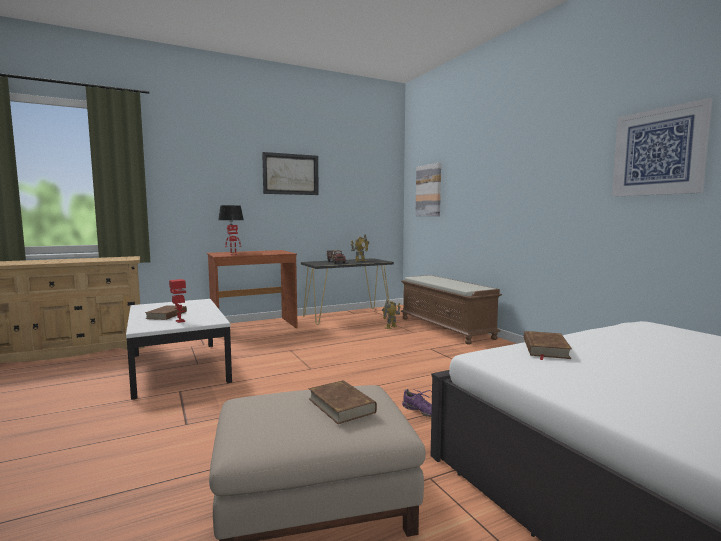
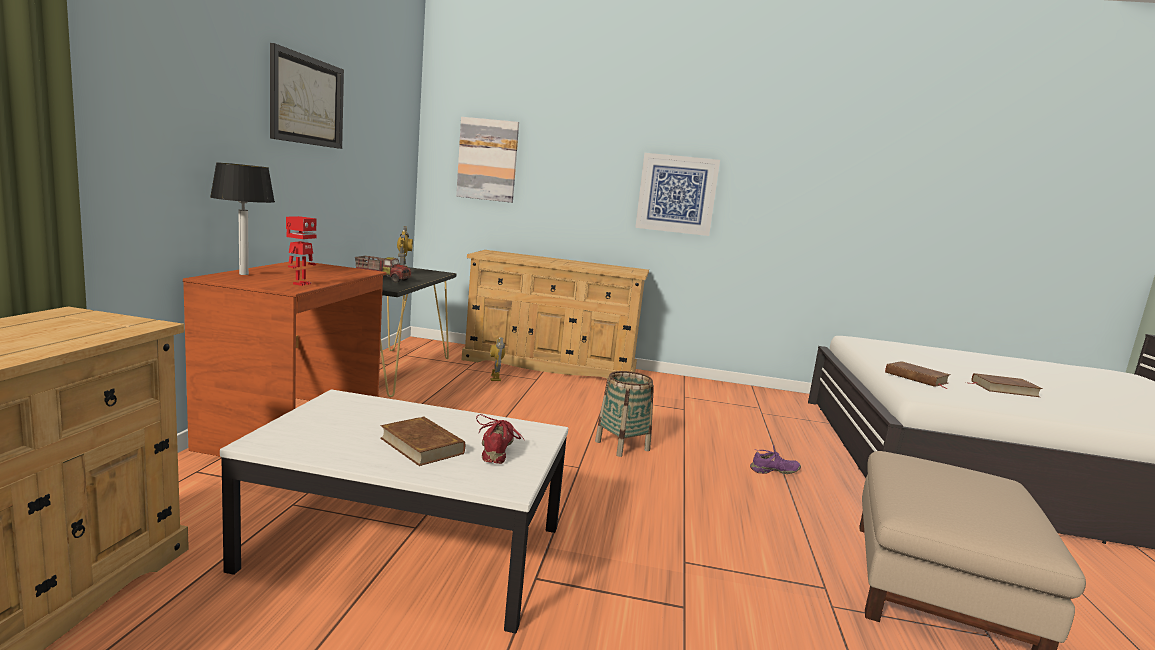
camera: 55 degrees left, 5 degrees up
toy robot [169,279,186,323] -> red shoe [476,414,524,464]
brown book [308,380,377,424] -> brown book moved to [966,373,1043,397]
brown bench [401,275,502,344] -> beige dresser [462,250,649,378]
picture [612,98,713,197] -> picture moved to [635,153,720,236]
none -> basket [595,371,654,457]

